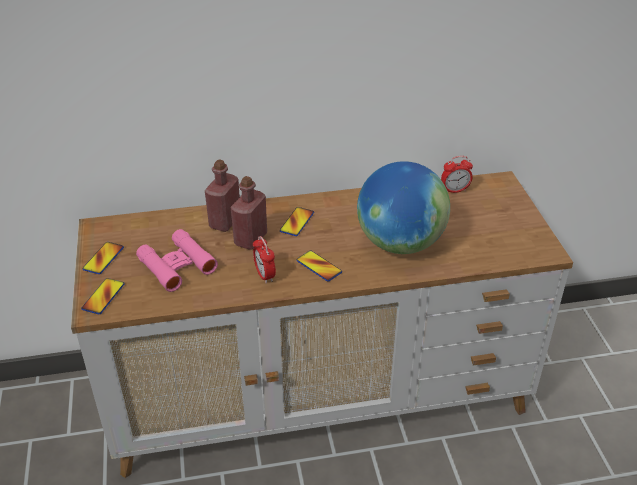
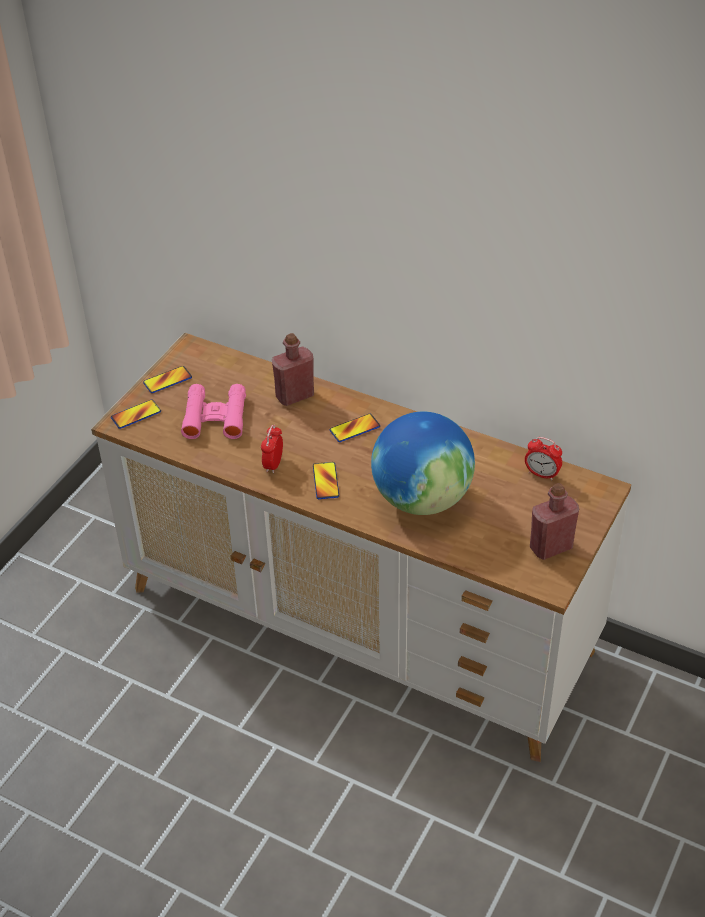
camera: 40 degrees right, 5 degrees up
red bottle [231,176,267,250] -> red bottle moved to [530,483,579,560]

